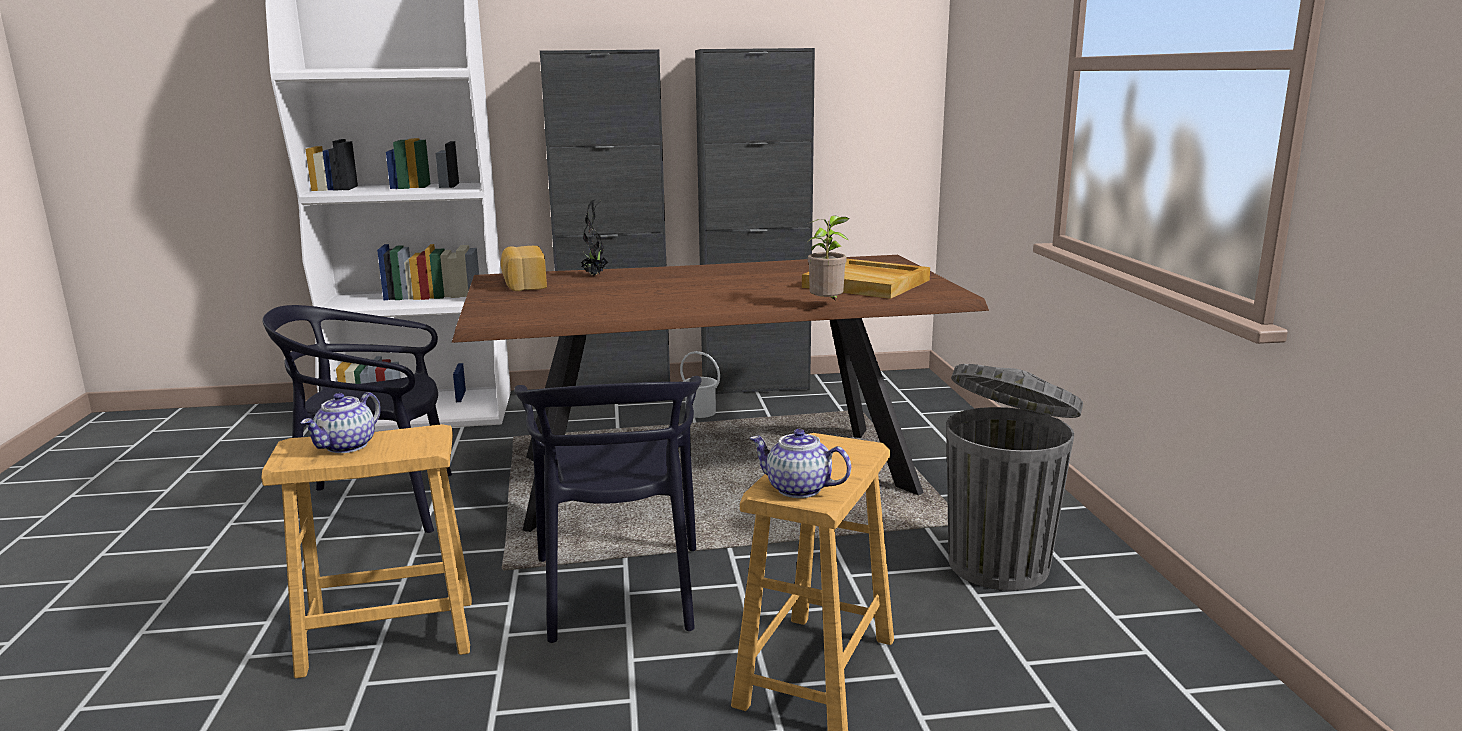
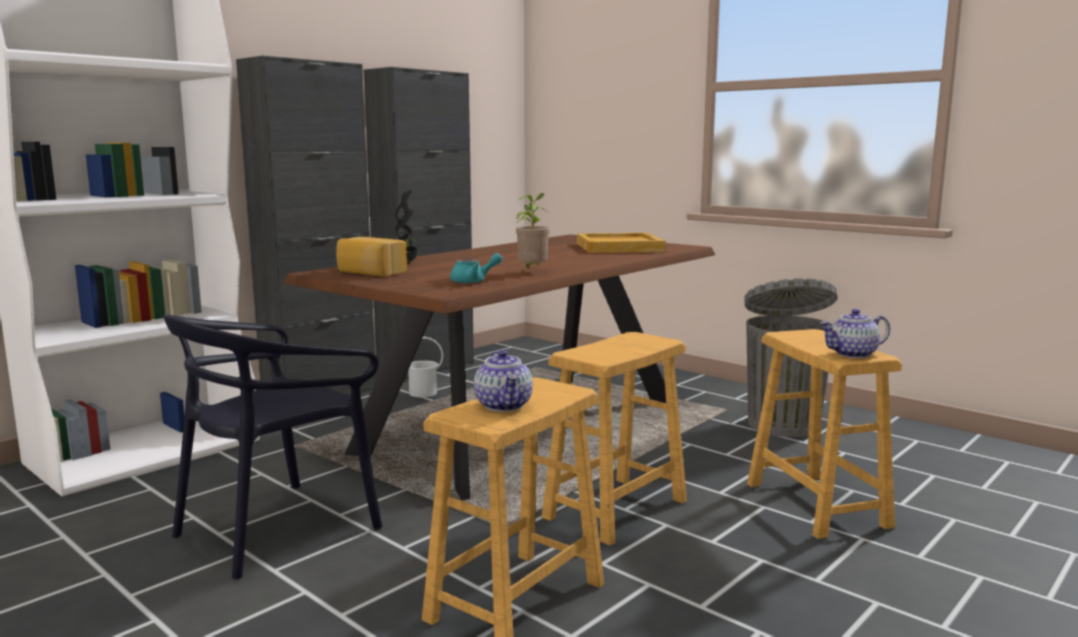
camera: 40 degrees left, 5 degrees down
black chair [514,376,702,643] -> brown stool [541,332,687,546]
potted plant [807,216,849,301] -> potted plant moved to [515,193,550,269]
none -> turquoise teapot [450,253,503,284]

